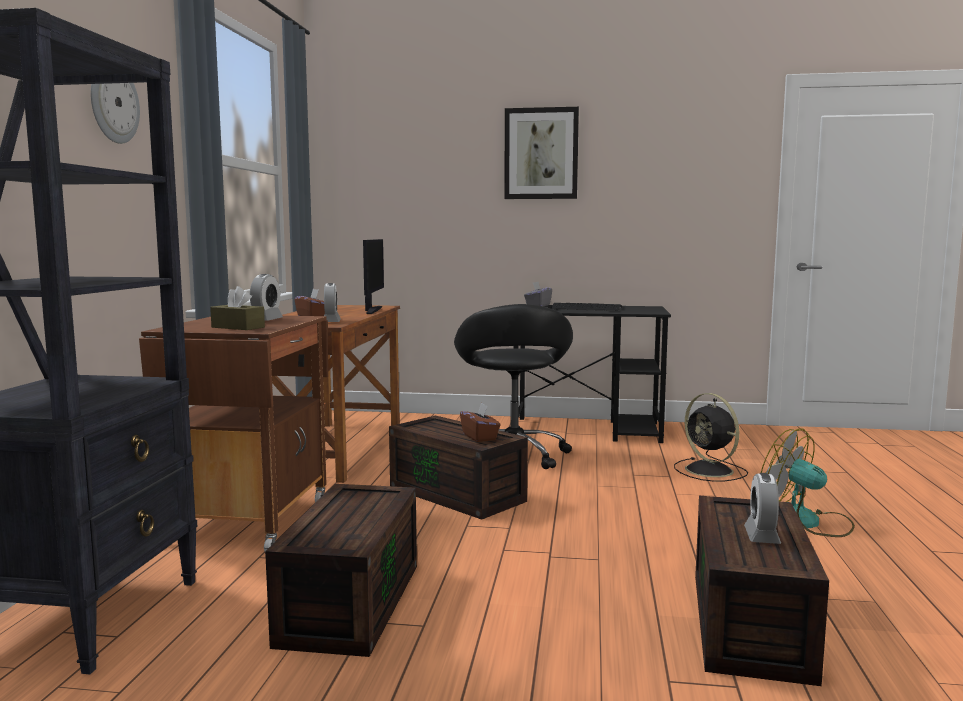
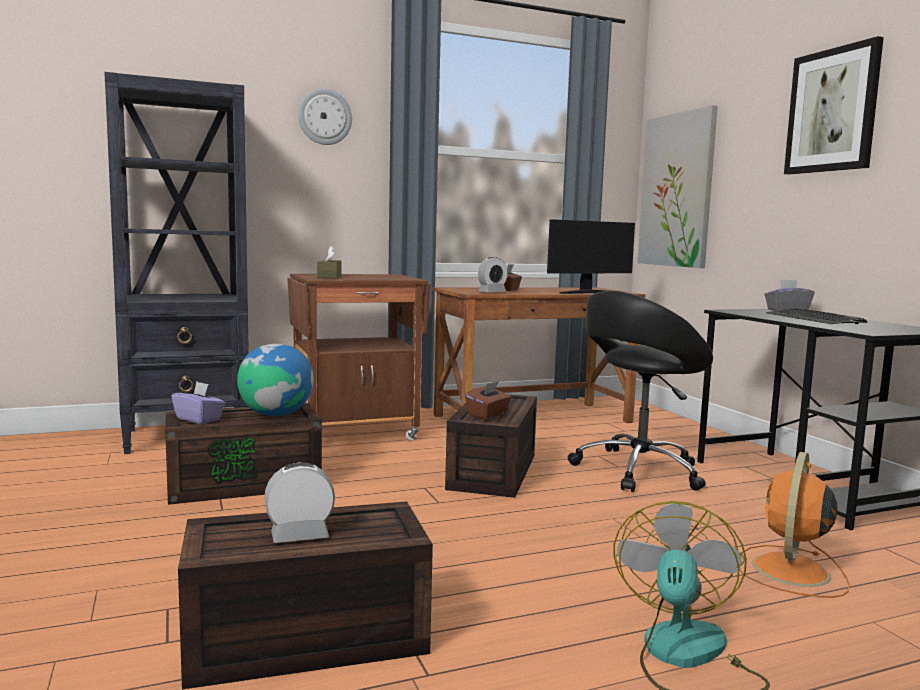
camera: 60 degrees right, 0 degrees up
alarm clock [250,274,283,321] -> none
black fan [674,393,748,482] -> orange fan [739,452,850,598]
none -> purple tissue box [171,382,225,424]
none -> globe [237,344,314,416]
none -> picture [638,105,718,268]

